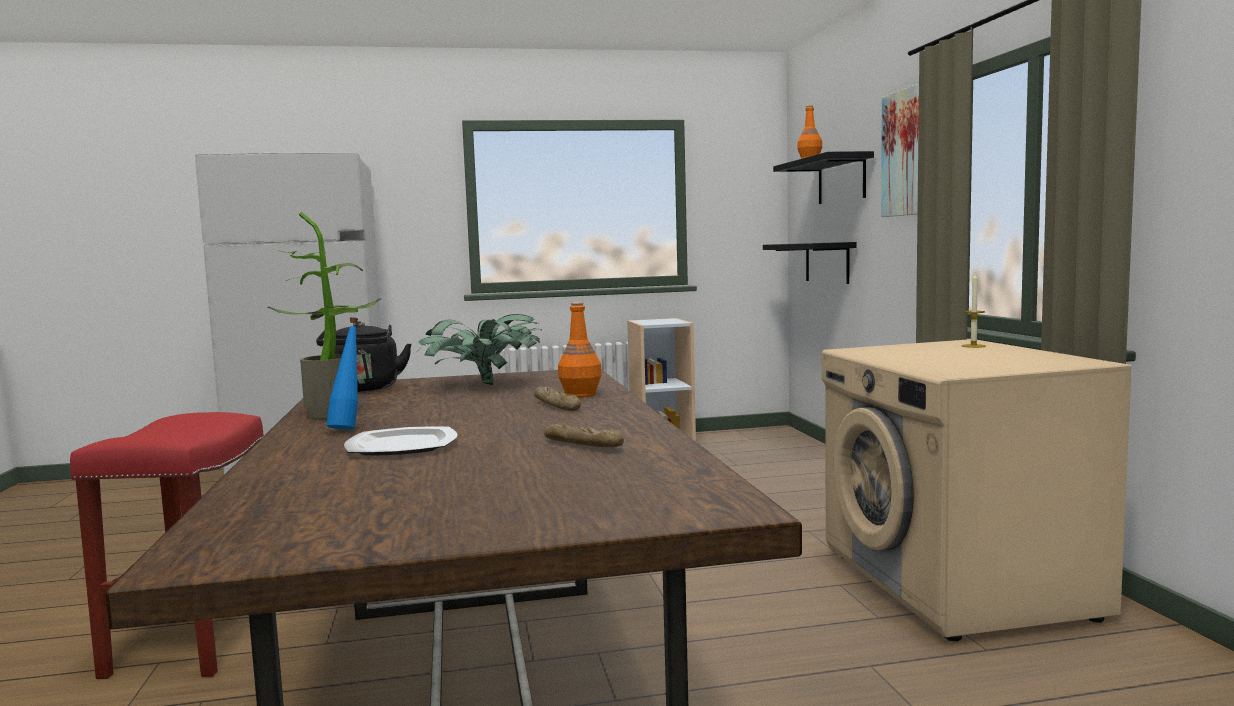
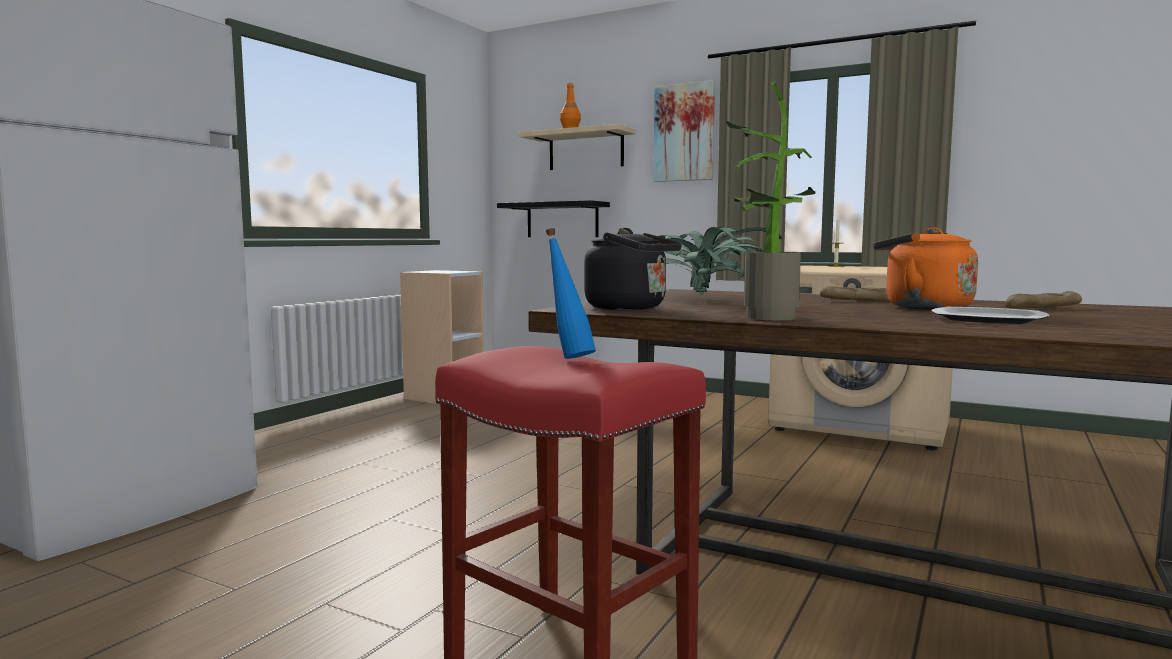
camera: 50 degrees left, 0 degrees up
blue bottle [326,317,358,429] -> blue bottle moved to [546,228,596,359]
orange bottle [558,302,602,398] -> none
black shelf [773,151,874,204] -> beige shelf [519,124,636,170]
none -> orange kettle [873,228,978,310]

